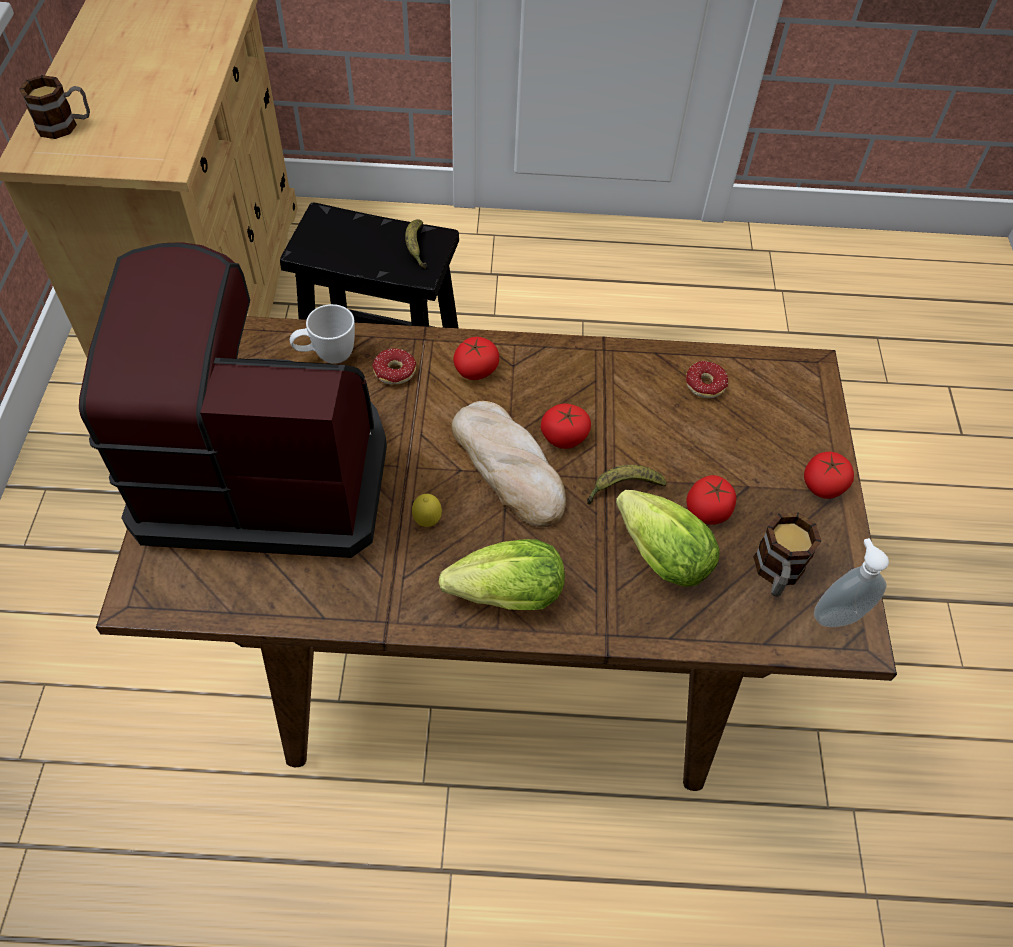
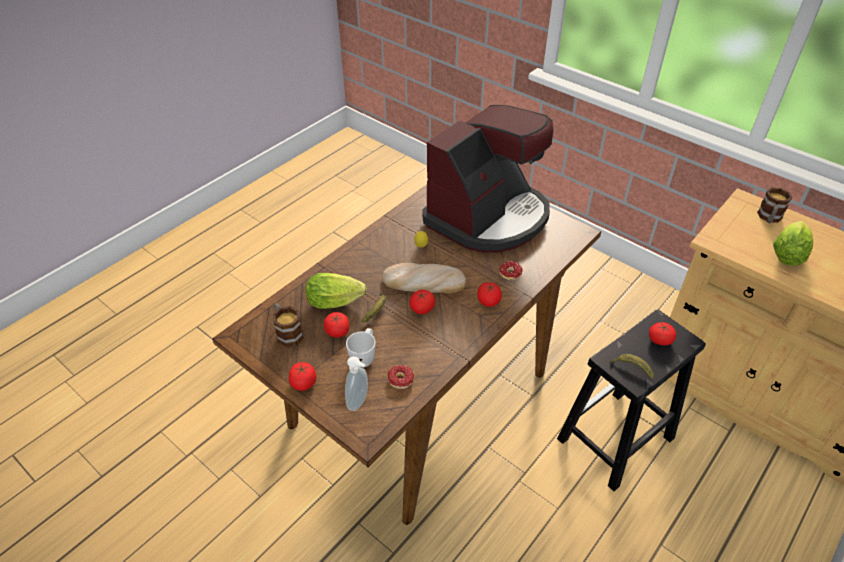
camera: 130 degrees right, 10 degrees down
white mug [290,304,355,364] -> white mug moved to [346,328,376,368]
lettuce [439,539,565,610] -> lettuce moved to [773,221,813,266]
soap dispenser [814,538,889,627] -> soap dispenser moved to [345,357,368,411]
none -> tomato [649,322,676,345]

